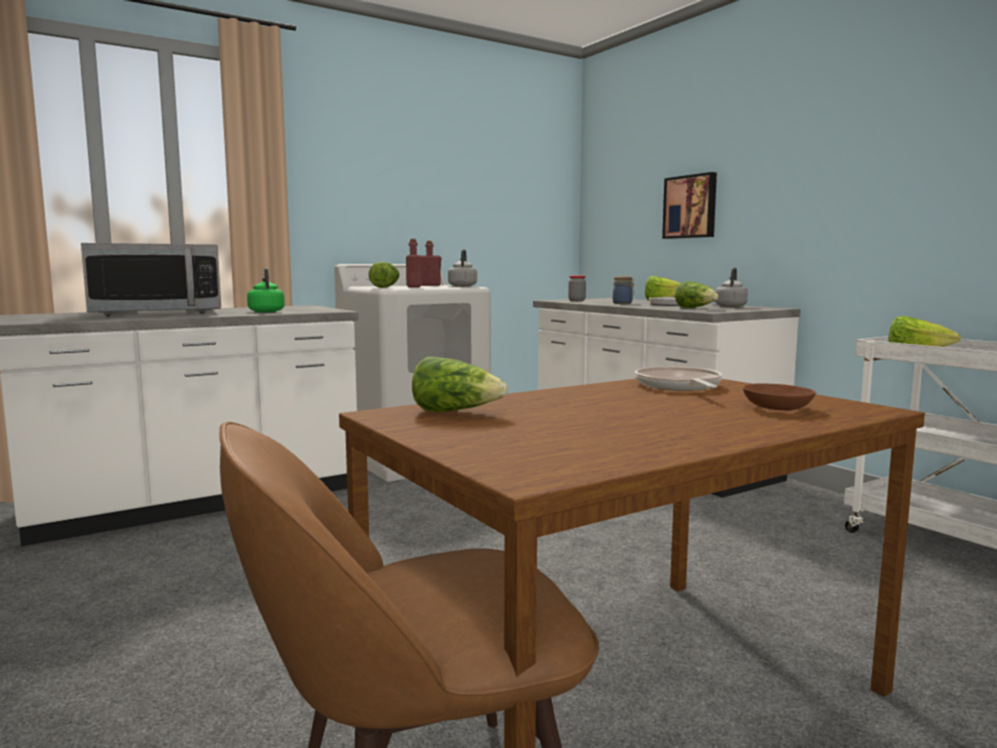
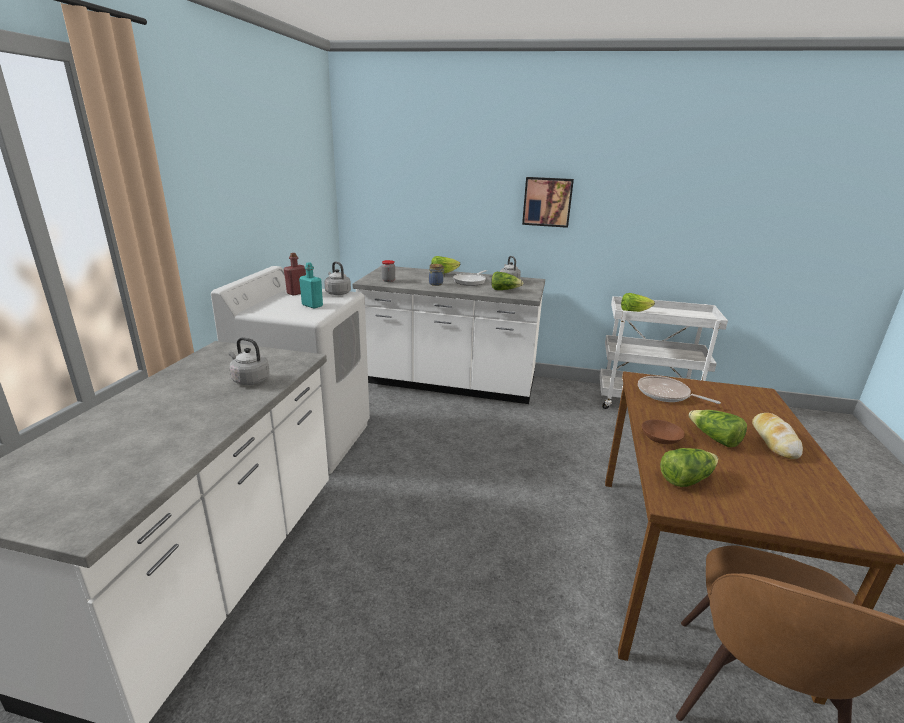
camera: 45 degrees left, 15 degrees up
microwave [81,243,221,316] -> none
green kettle [247,268,285,312] -> grey kettle [229,337,270,385]
lettuce [369,262,400,288] -> lettuce moved to [689,410,747,447]
red bottle [406,239,421,287] -> turquoise bottle [299,262,323,308]
picture [662,172,717,239] -> picture moved to [522,177,574,228]
brown bowl [743,383,816,411] -> brown bowl moved to [642,419,685,444]
none -> bread [752,413,803,459]

